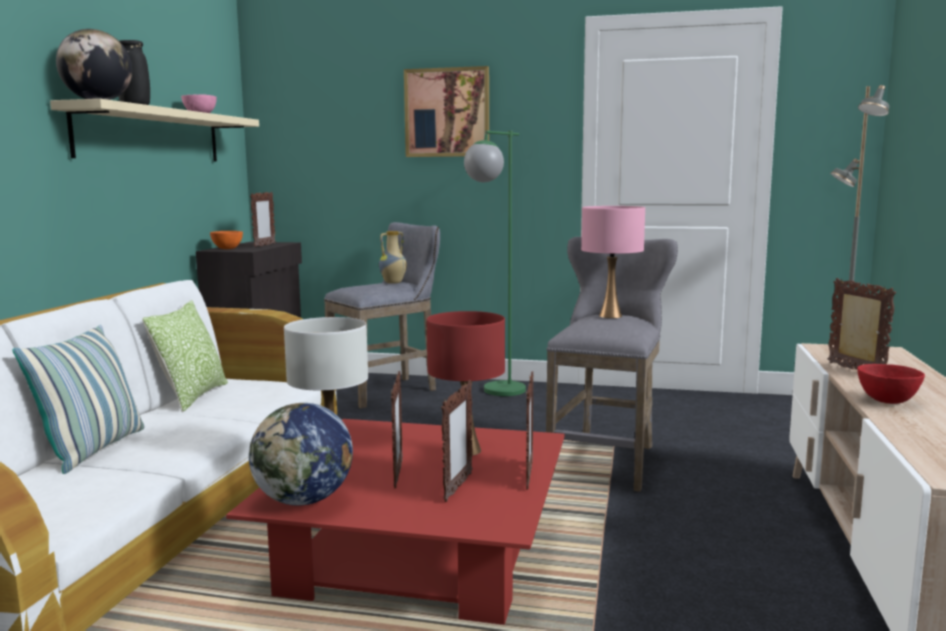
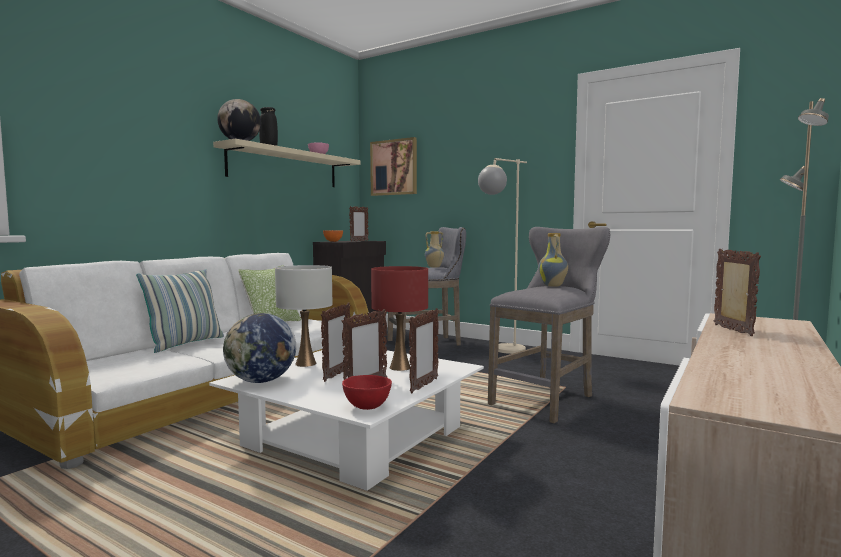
camera: 20 degrees right, 5 degrees down
red coffee table [226,419,565,625] -> white coffee table [209,350,484,491]
picture [404,66,489,157] -> picture moved to [370,137,417,196]
green floor lamp [464,131,526,396] -> beige floor lamp [478,158,527,354]
pink table lamp [581,206,645,318] -> vase [539,233,568,287]
red bowl [857,364,925,404] -> red bowl moved to [342,375,392,410]

